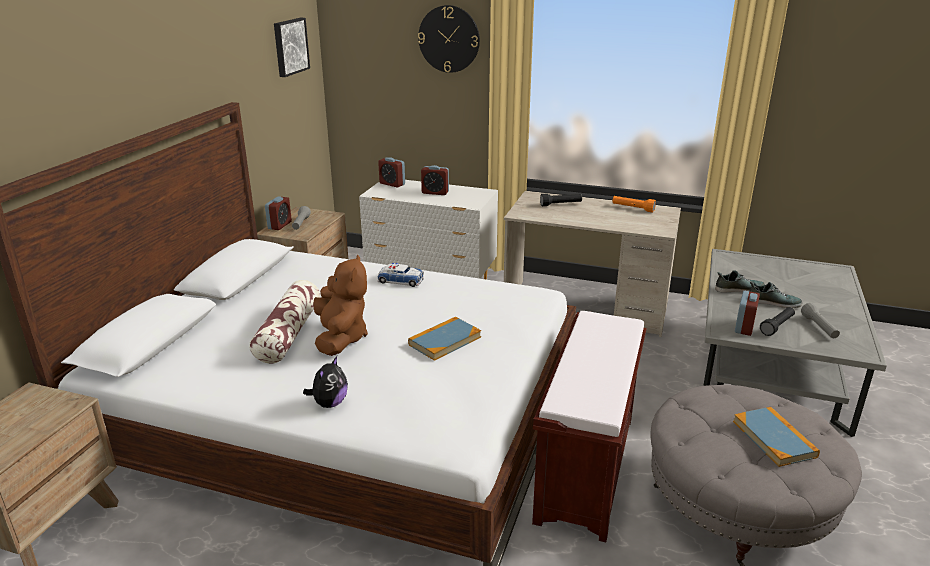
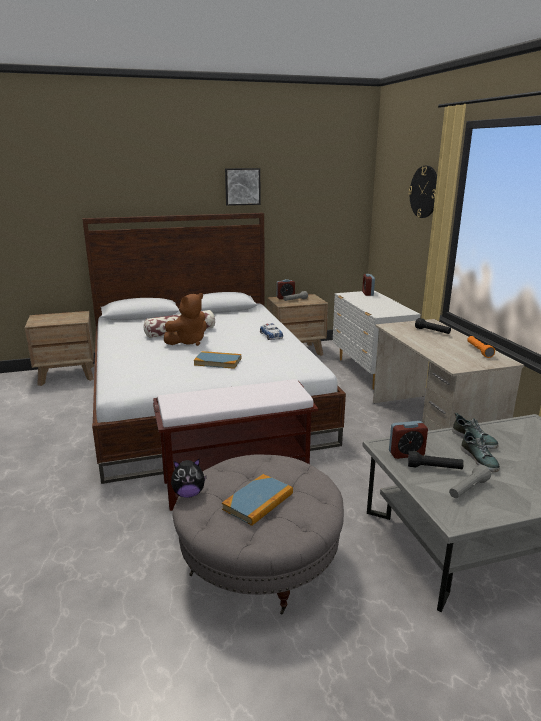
camera: 55 degrees right, 5 degrees down
picture [274,18,310,77] -> picture moved to [225,168,260,206]
plush toy [303,356,348,408] -> plush toy moved to [171,459,207,498]
alarm clock [421,165,449,195] -> none

